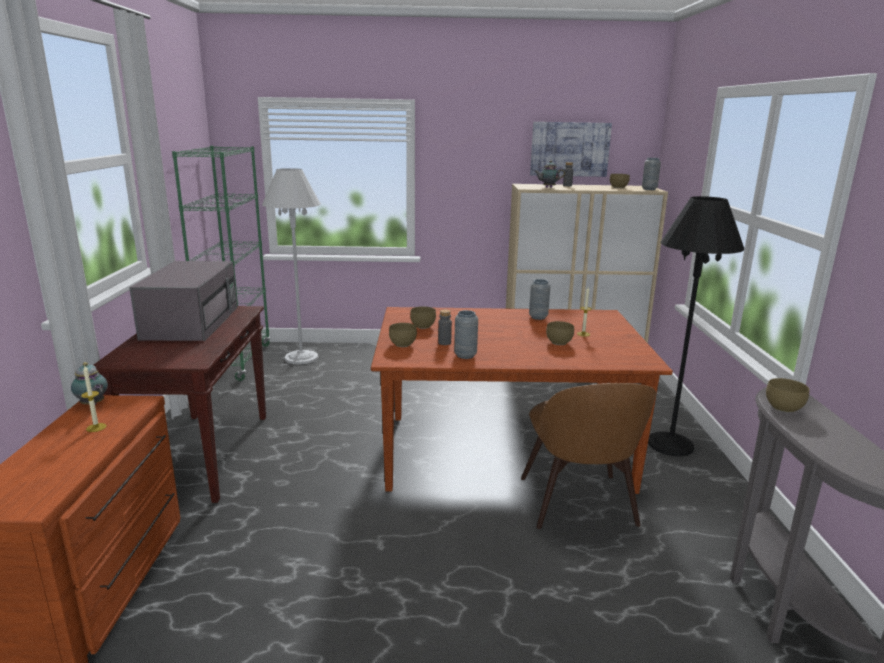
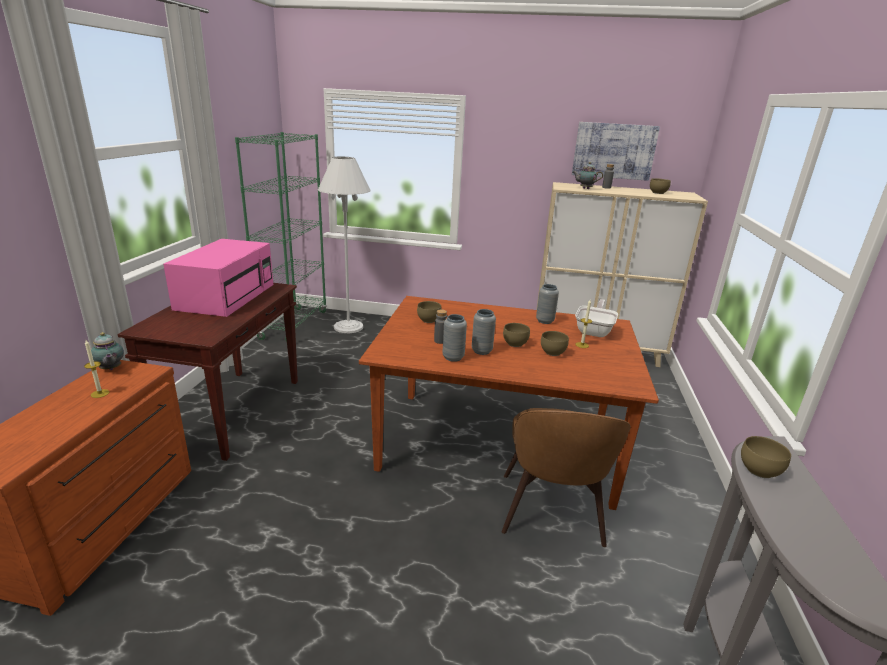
camera: 10 degrees right, 5 degrees up
grey microwave [129,261,237,341] -> pink microwave [163,239,273,317]
brown bowl [389,323,417,347] -> brown bowl moved to [503,323,530,347]
grey vase [642,158,661,190] -> grey vase moved to [472,309,496,355]
black floor lamp [648,196,744,456] -> none
none -> frying pan [575,299,618,337]

